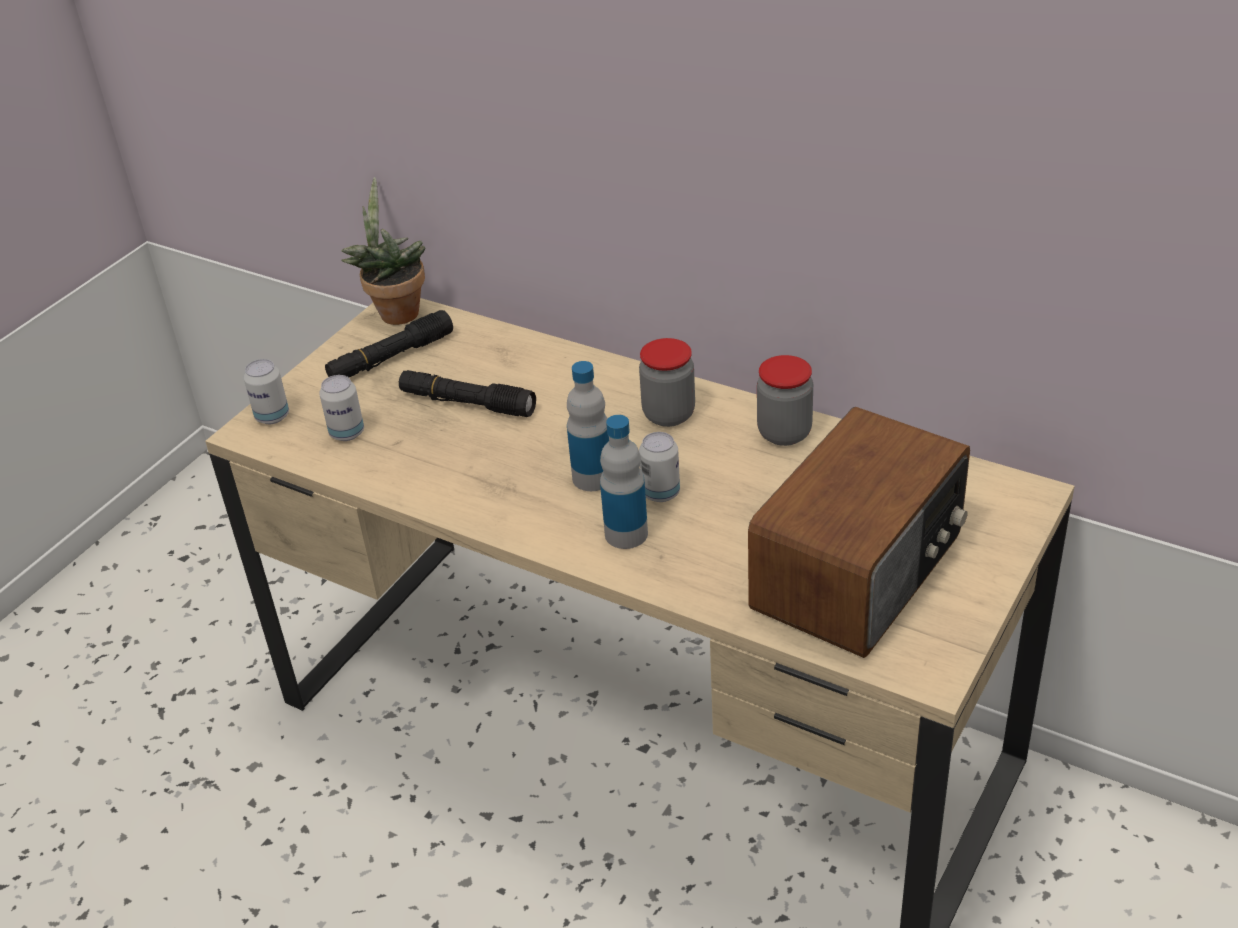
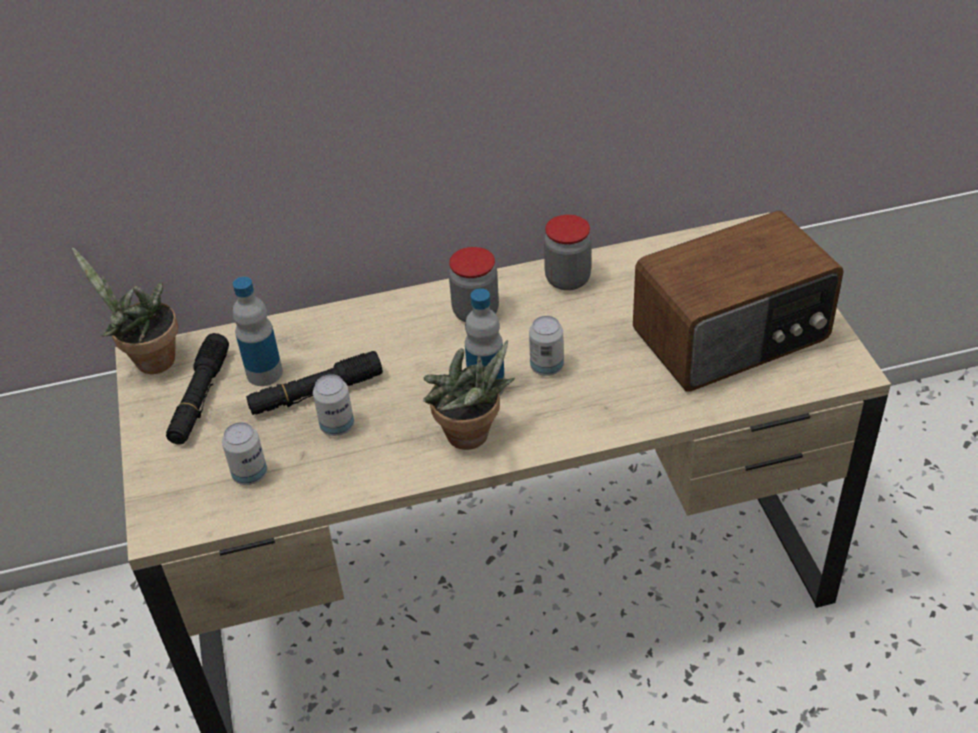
camera: 45 degrees left, 5 degrees up
can [244,359,289,424] -> can moved to [313,374,354,436]
bottle [600,415,648,549] -> bottle moved to [233,277,283,386]
radio [748,407,970,658] -> radio turned 75 degrees clockwise [633,211,844,392]
none -> potted plant [423,340,515,450]

